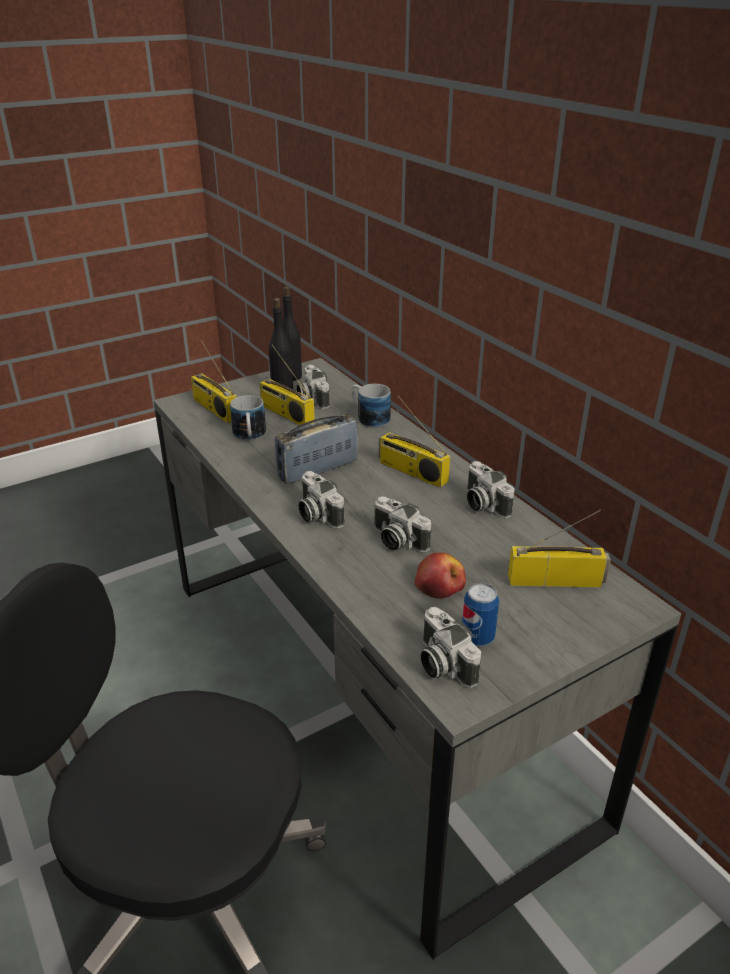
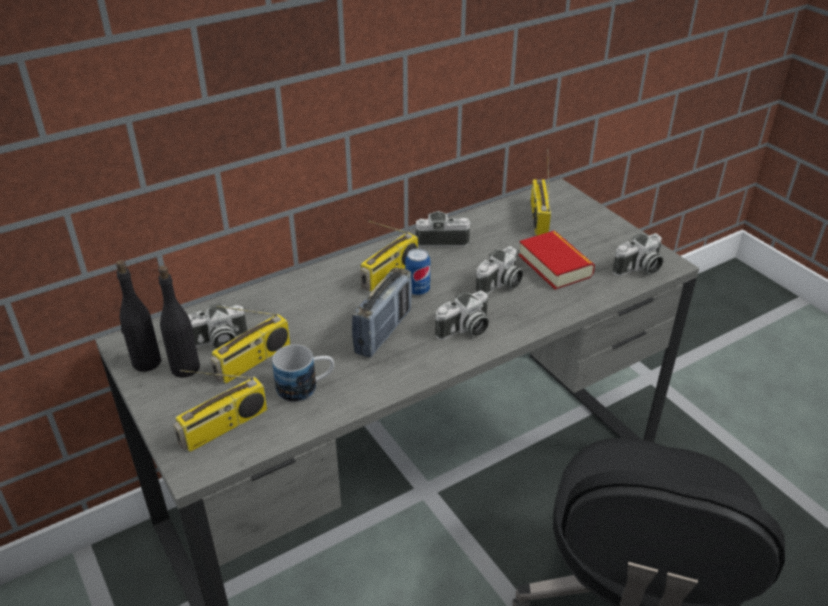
camera: 90 degrees left, 5 degrees up
radio [275,413,358,484] -> radio turned 120 degrees counterclockwise [352,267,412,358]
mug [351,384,391,428] -> none
apple [415,553,466,599] -> book [518,230,595,290]
can [462,583,499,646] -> can moved to [405,248,430,296]
camera [467,461,515,519] -> camera turned 150 degrees counterclockwise [416,211,471,247]

